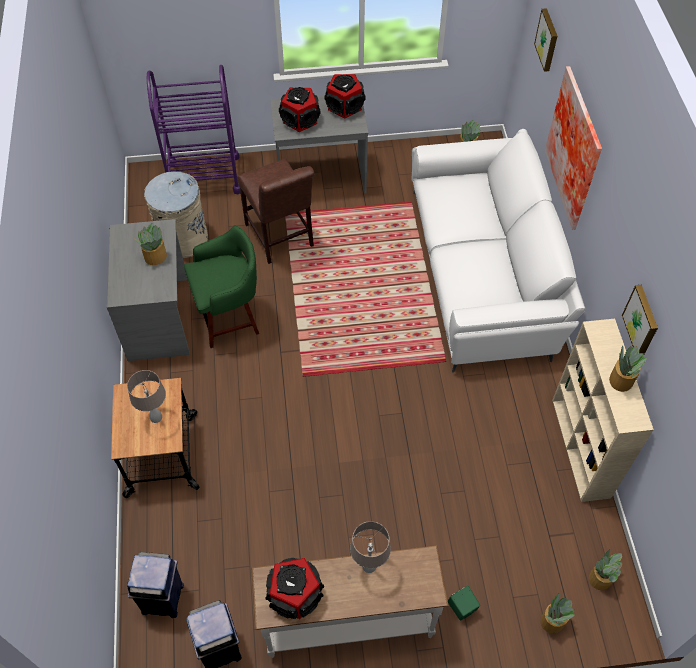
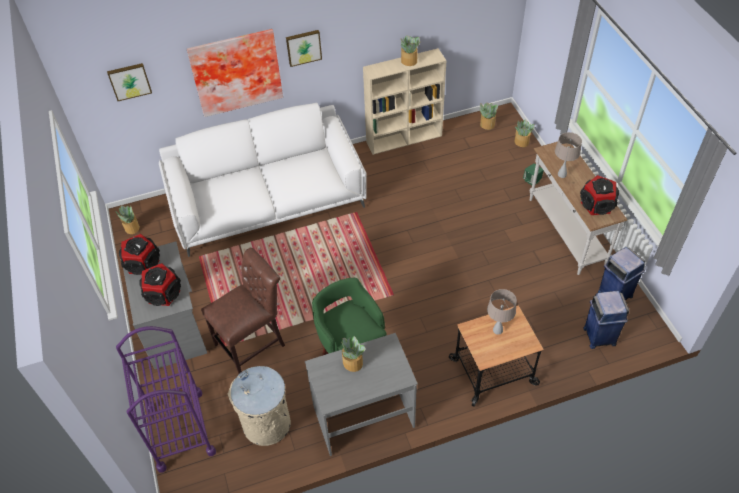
camera: 100 degrees left, 5 degrees down
picture [622,285,658,354] -> picture moved to [286,30,322,67]

